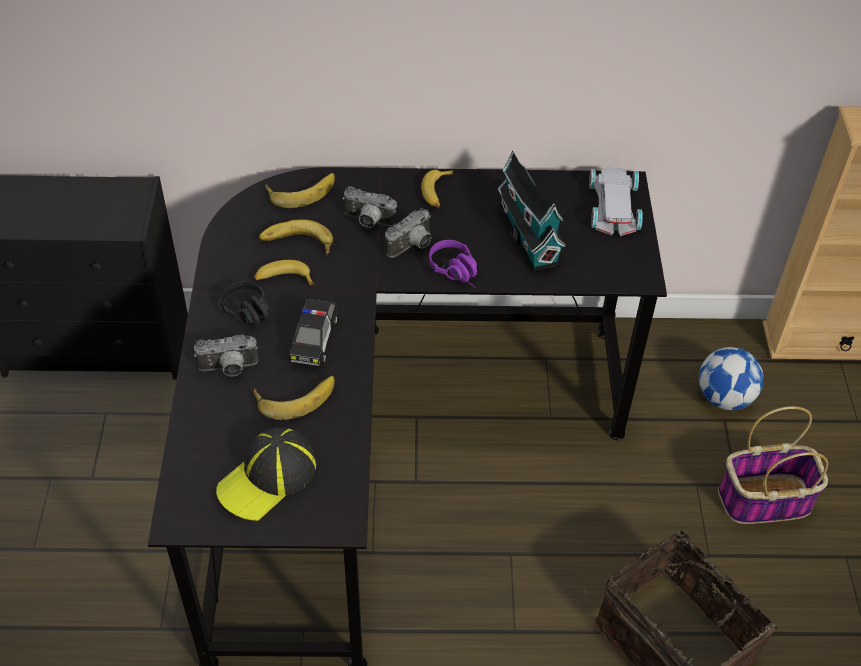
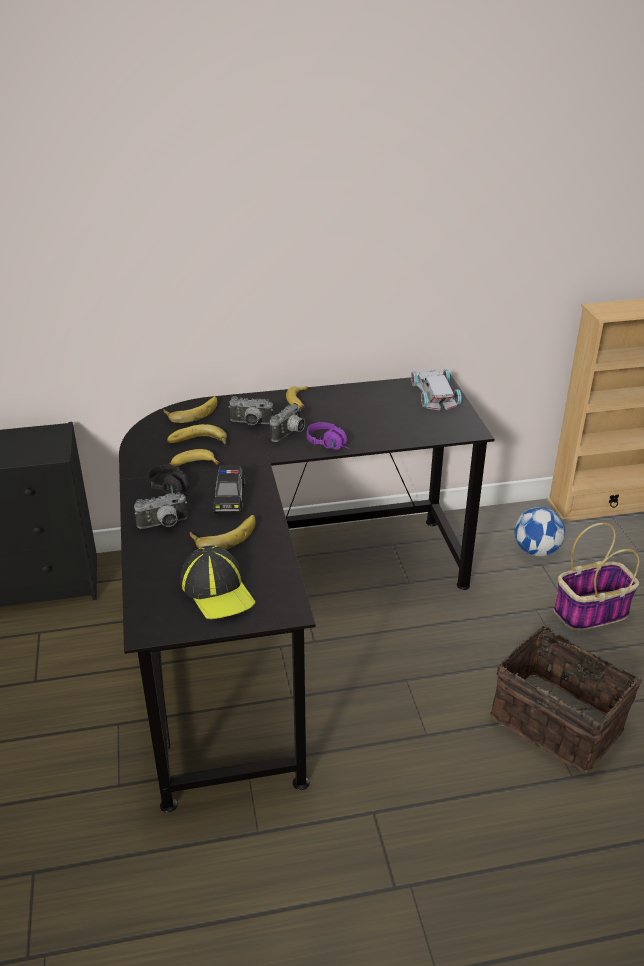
camera: 10 degrees left, 15 degrees down
cap [216,427,317,521] -> cap turned 60 degrees counterclockwise [180,545,256,619]
toy house [497,151,566,271] -> none

